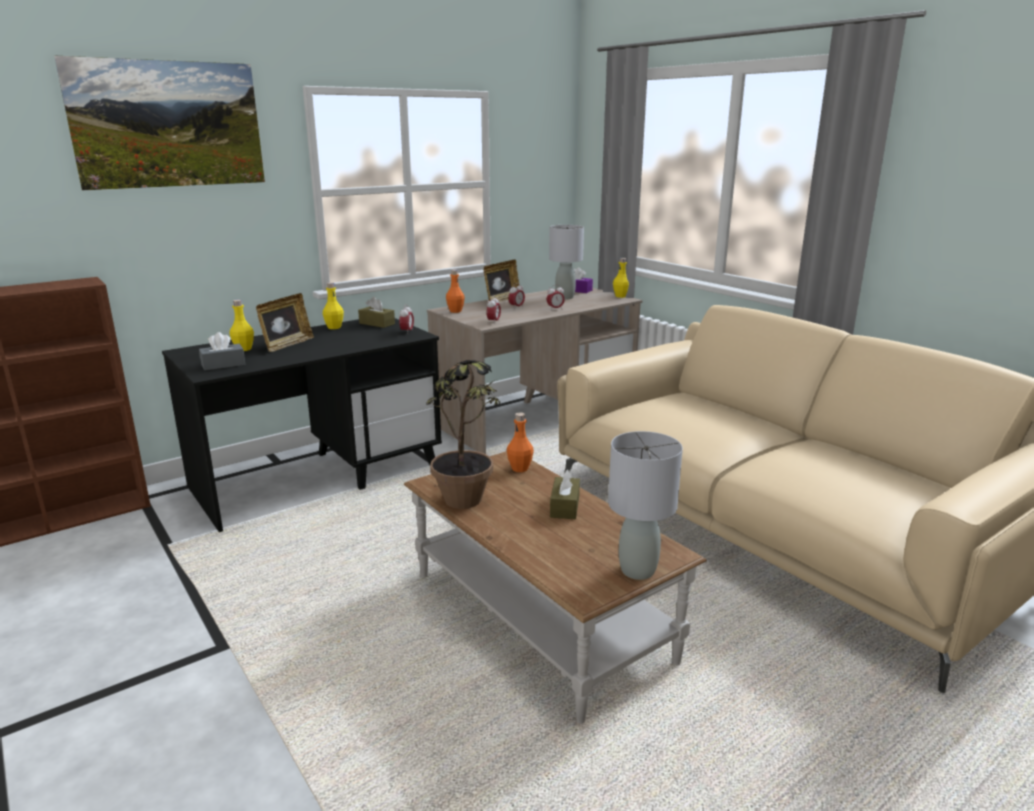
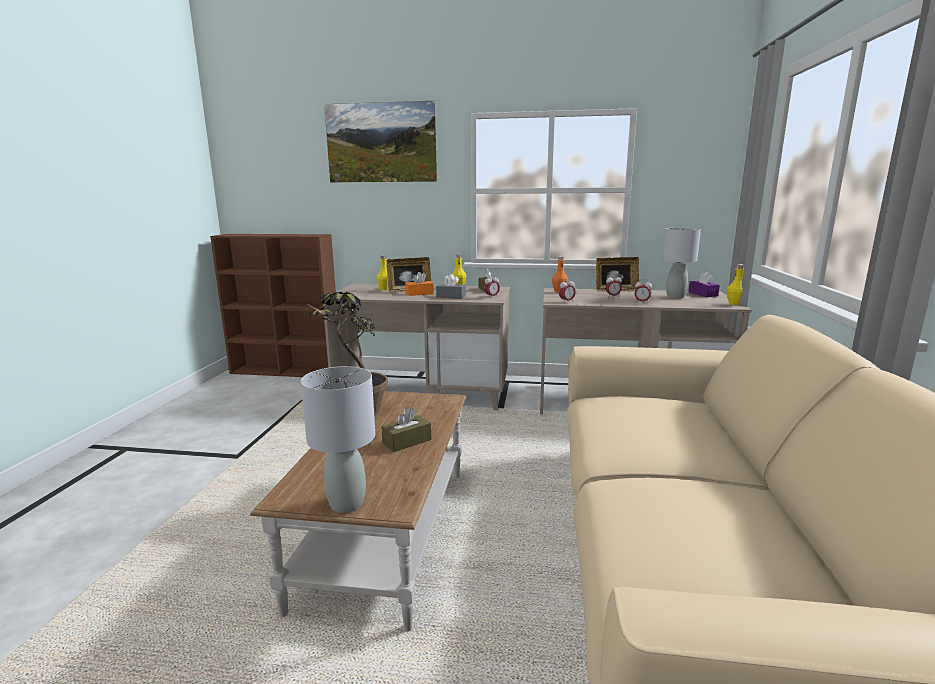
camera: 45 degrees right, 5 degrees down
black desk [162,318,442,532] -> beige desk [321,284,510,410]
grey tissue box [199,332,245,371] -> grey tissue box moved to [436,274,466,299]
orange bottle [507,412,534,472] -> none
none -> orange tissue box [405,272,434,296]

